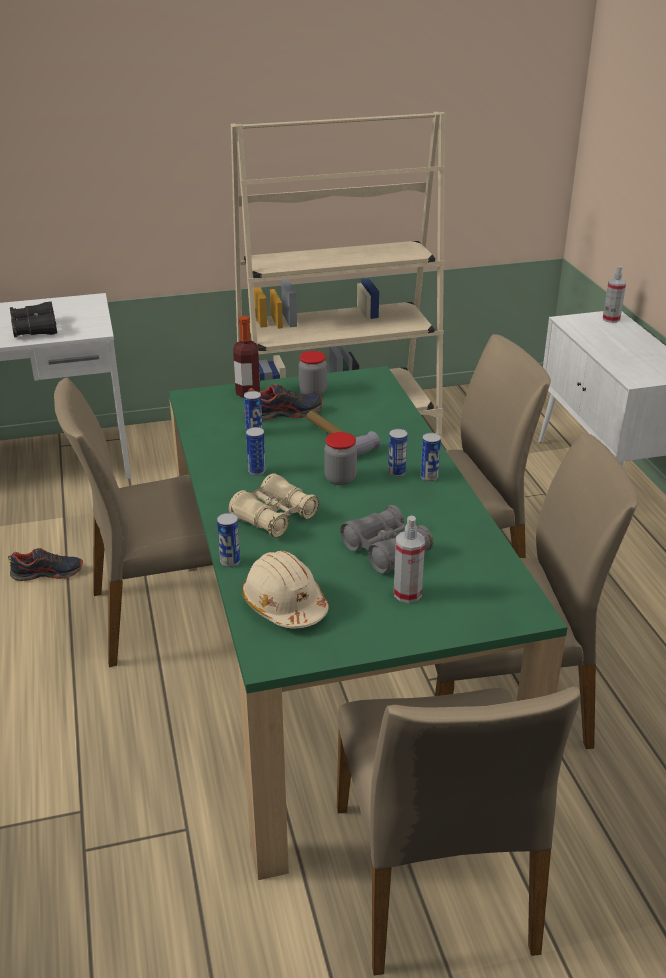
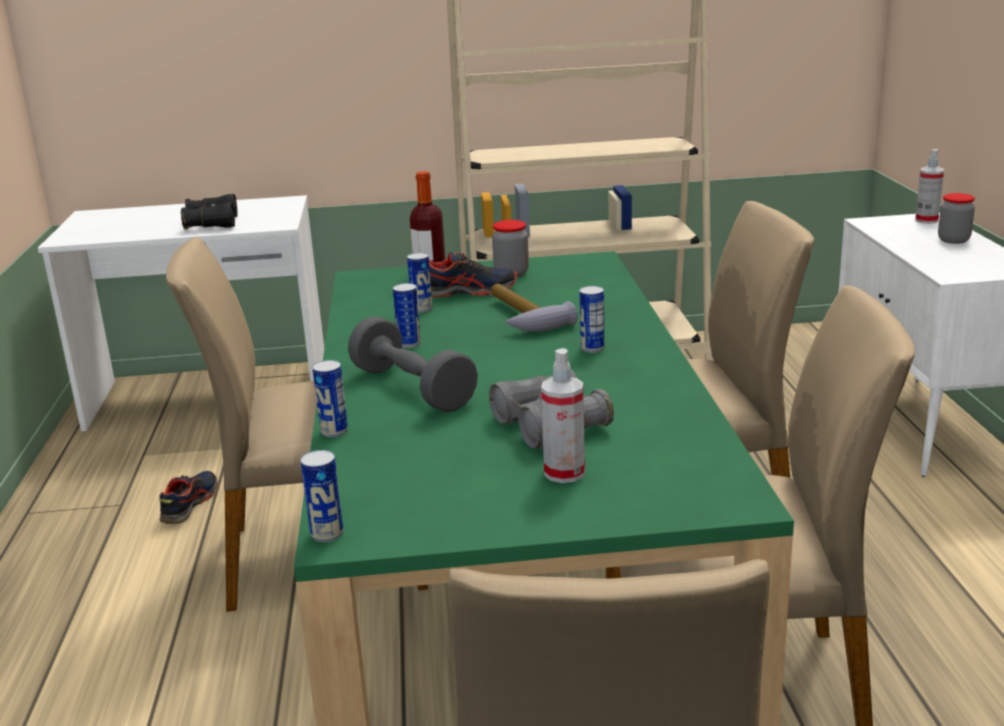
camera: 10 degrees right, 10 degrees down
shoe [8,548,83,581] -> shoe turned 75 degrees counterclockwise [159,471,218,524]
beige binoculars [229,473,319,538] -> grey dumbbell [348,316,478,412]
beige hard hat [242,551,329,629] -> none
jar [324,432,357,485] -> jar moved to [938,193,975,244]
can [420,433,441,482] -> can moved to [300,450,343,542]

